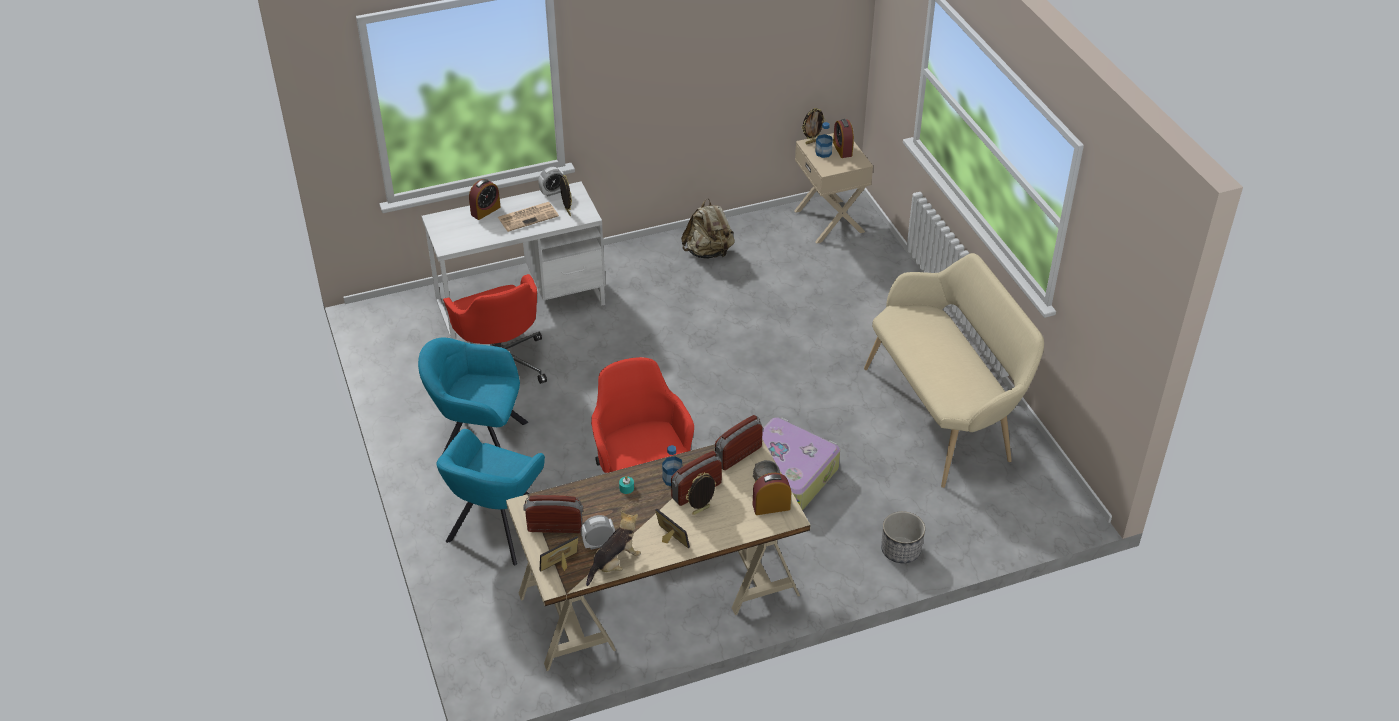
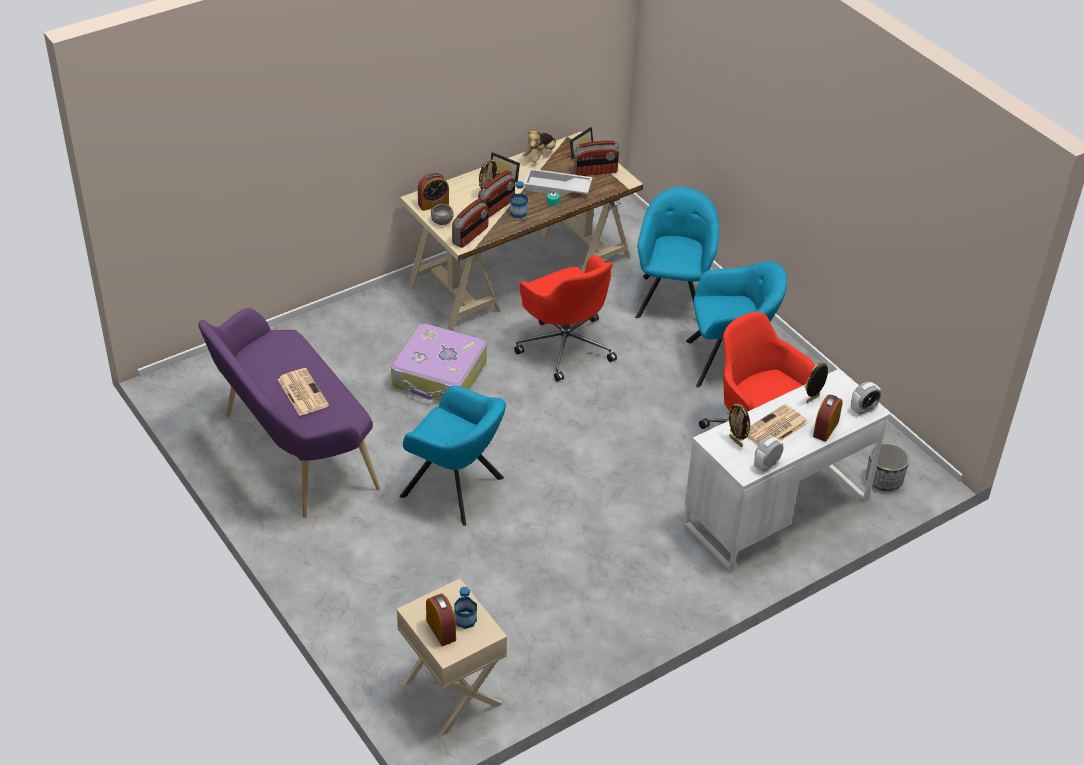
camera: 165 degrees right, 0 degrees up
alarm clock [581,515,615,550] -> alarm clock moved to [851,381,882,415]
beige backpack [681,199,735,259] -> none
picture frame [802,108,826,144] -> picture frame moved to [804,361,828,403]
beige bench [864,253,1044,488] -> purple bench [198,308,380,518]
planter [881,511,925,563] -> planter moved to [866,443,910,491]
none -> newspaper [277,368,329,416]
none -> turquoise armchair [400,385,506,526]
none -> white tray [524,169,593,196]

